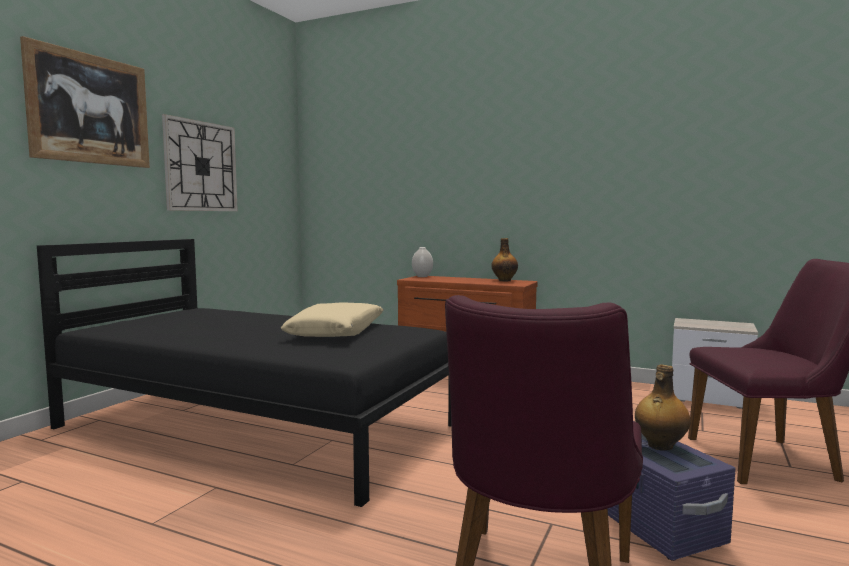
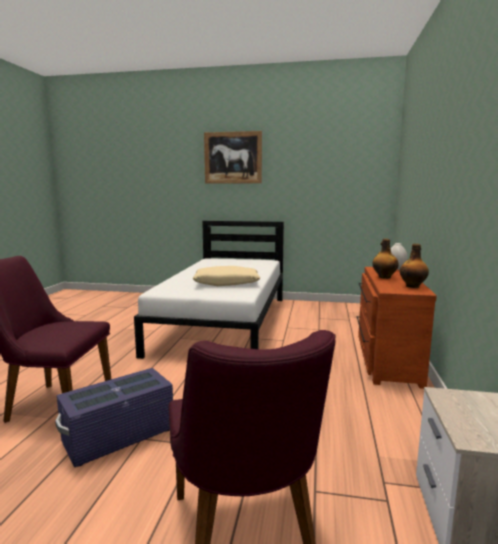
camera: 75 degrees right, 5 degrees up
black bed [37,239,451,507] -> white bed [134,221,284,359]
wall clock [162,114,238,211] -> none
bottle [635,364,691,451] -> bottle moved to [372,239,399,279]

